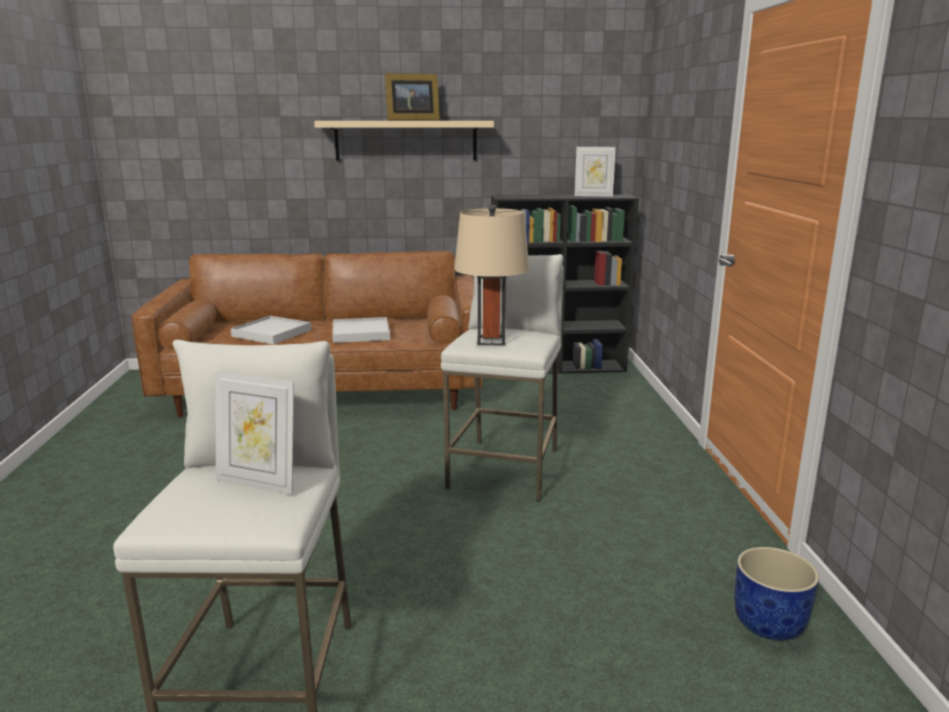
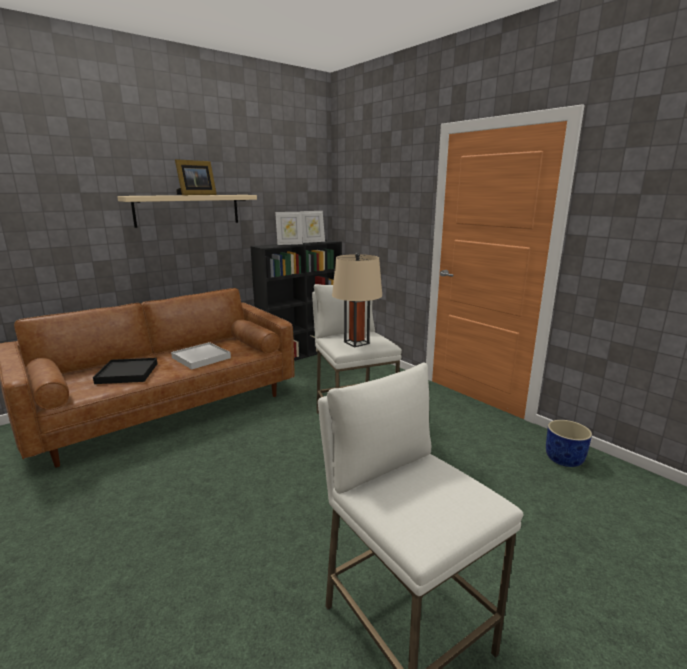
camera: 35 degrees left, 0 degrees up
picture frame [215,371,294,495] -> picture frame moved to [275,212,303,245]
white tray [231,316,311,344] -> black tray [93,358,157,384]

